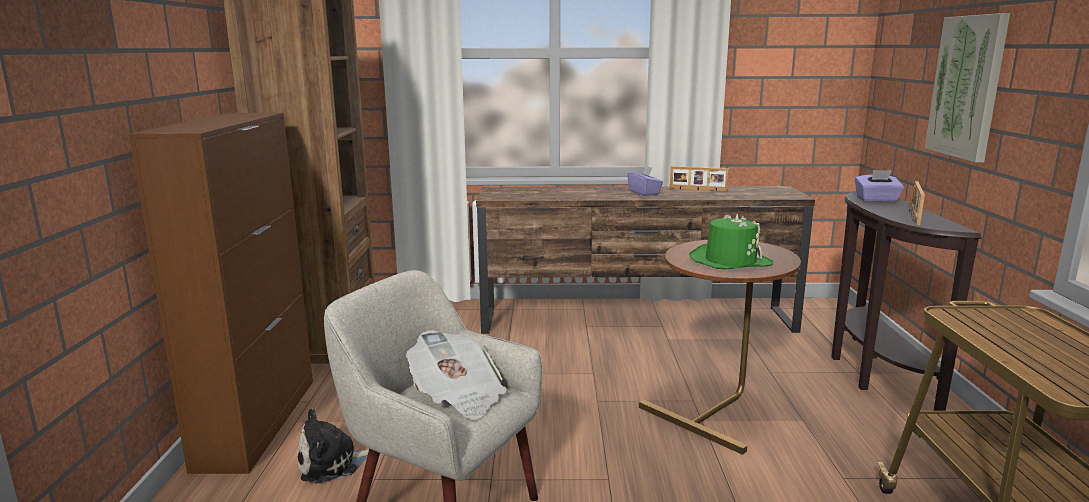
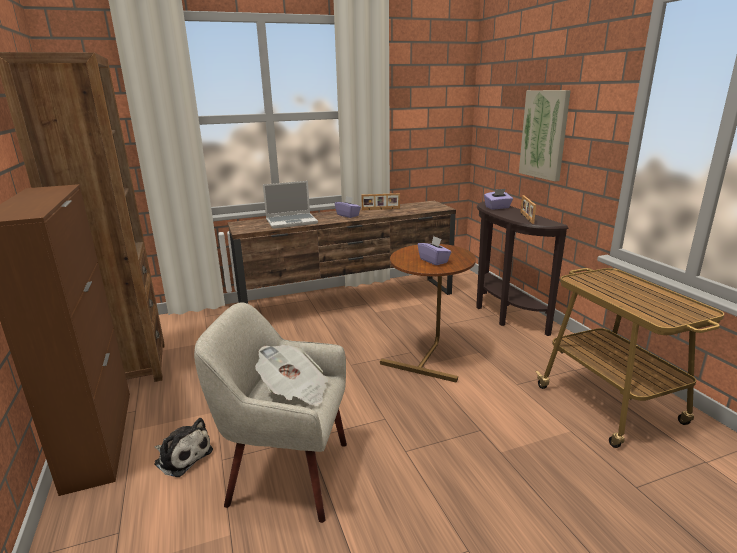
camera: 20 degrees left, 5 degrees up
plush toy [297,408,369,484] -> plush toy turned 105 degrees counterclockwise [154,418,213,477]
green hat [689,214,774,270] -> purple tissue box [418,236,451,265]
none -> laptop [263,181,318,229]

